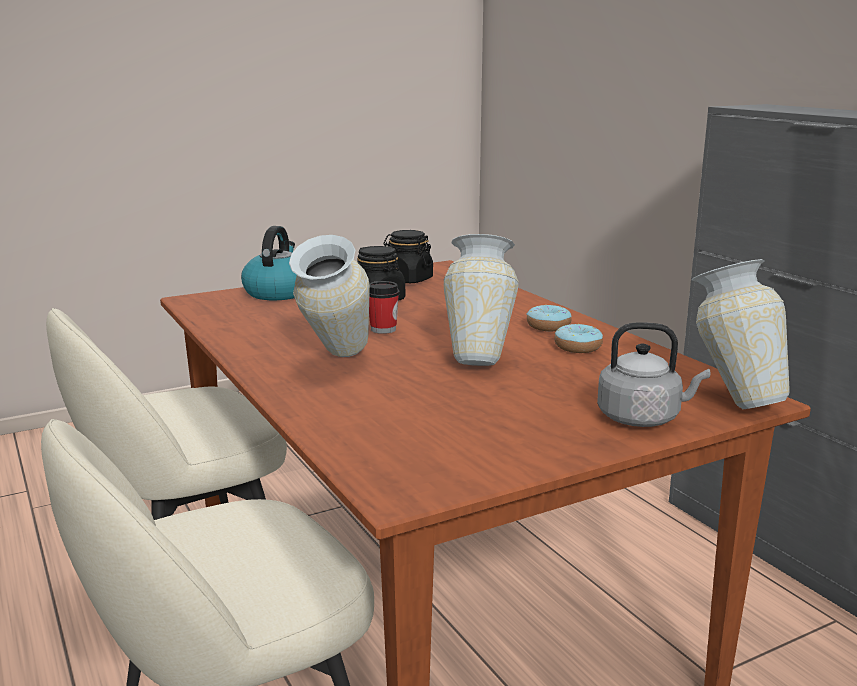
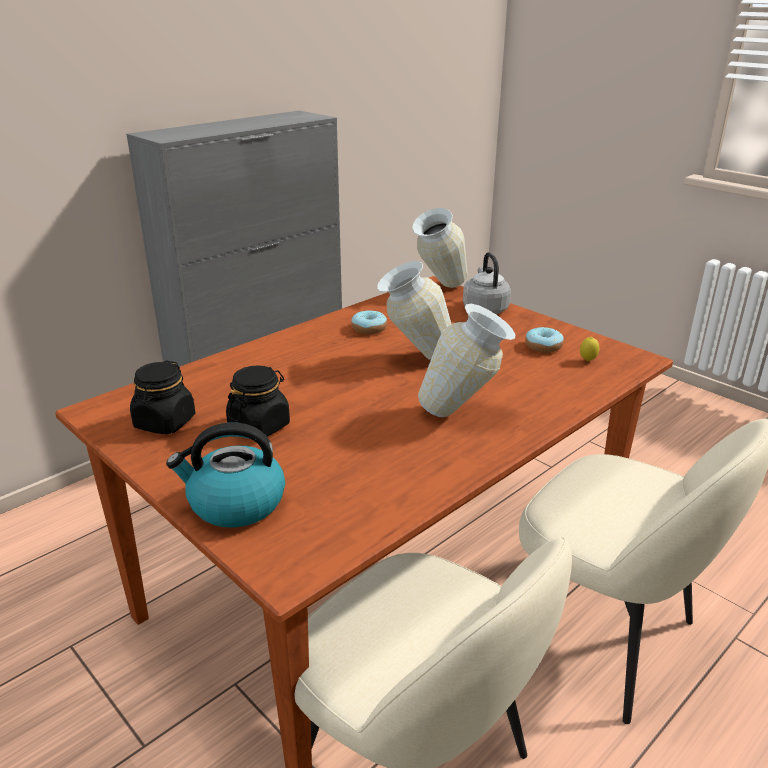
camera: 105 degrees left, 10 degrees up
cup [369,281,400,334] -> none
donut [527,305,572,331] -> donut moved to [525,327,564,353]
none -> lemon [580,337,599,361]

